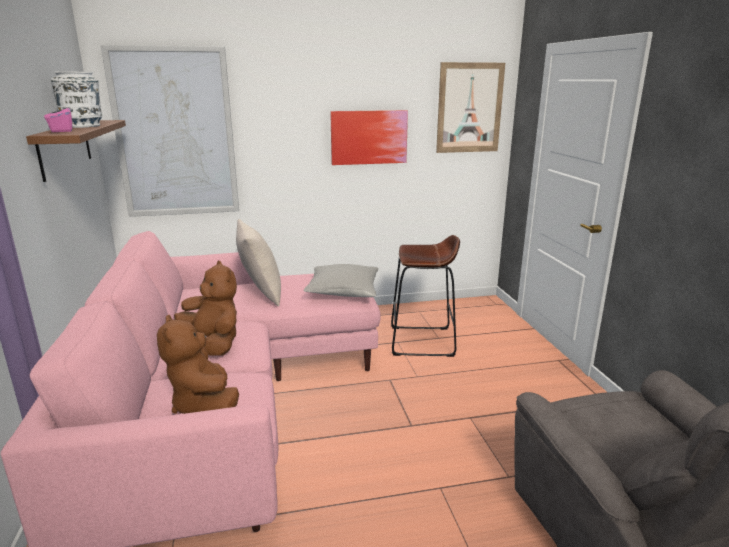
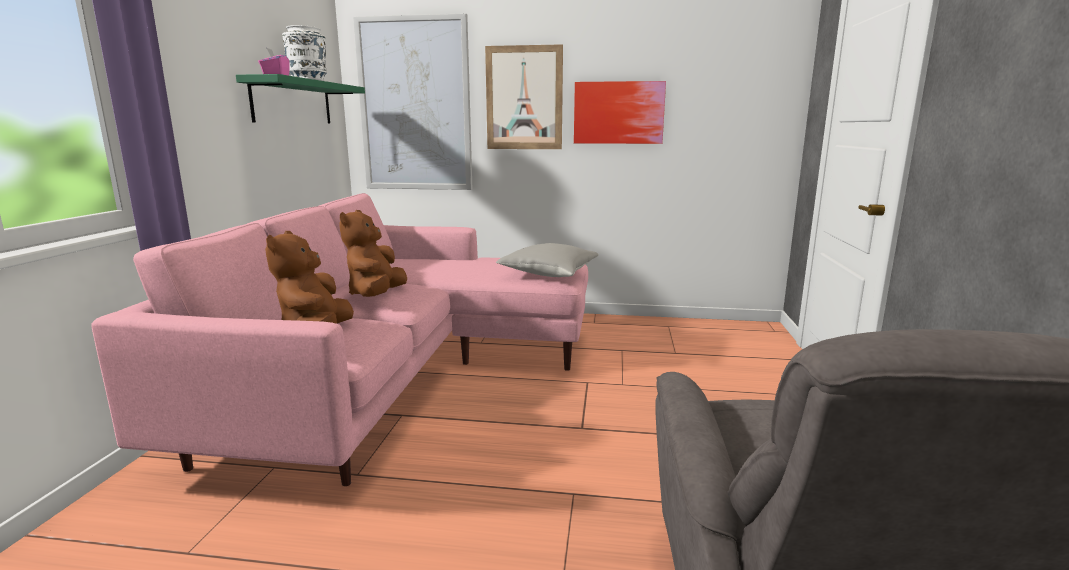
camera: 20 degrees right, 5 degrees down
brown shelf [26,120,126,182] -> green shelf [236,74,365,123]
brown plush toy [174,261,237,356] -> brown plush toy turned 150 degrees counterclockwise [339,210,407,297]
beige pillow [236,219,281,307] -> none
brown stool [391,235,460,357] -> none
picture [436,62,505,153] -> picture moved to [485,44,563,149]

